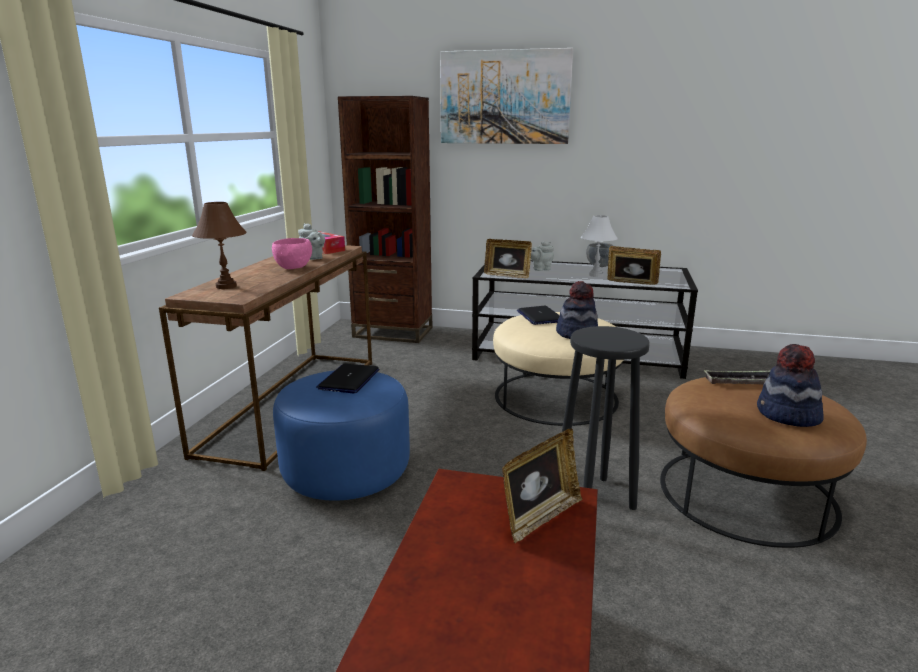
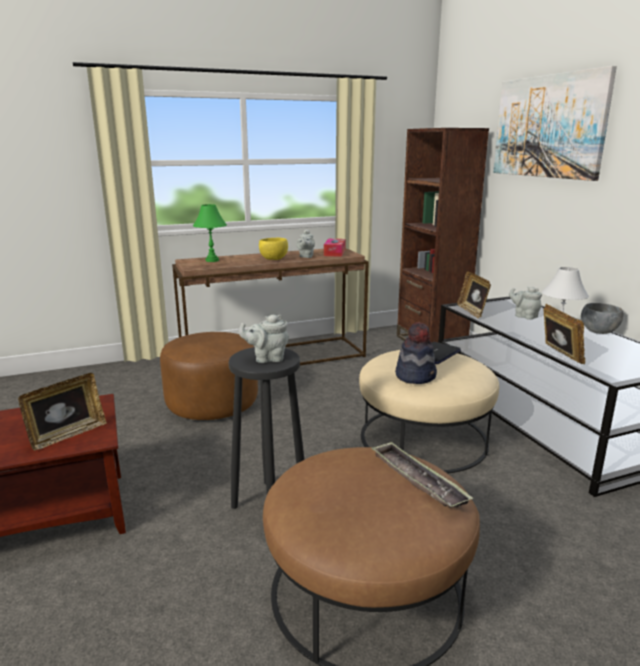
camera: 55 degrees right, 0 degrees up
brown table lamp [192,202,247,289] -> green table lamp [193,204,227,262]
pink bowl [272,238,312,269] -> yellow bowl [259,238,288,260]
blue ottoman [273,370,410,501] -> brown ottoman [160,332,258,420]
laptop [316,364,379,393] -> none
picture frame [502,428,582,543] -> picture frame turned 60 degrees counterclockwise [18,373,107,450]
hat [757,344,824,427] -> none
none -> grey teapot [239,315,289,363]

